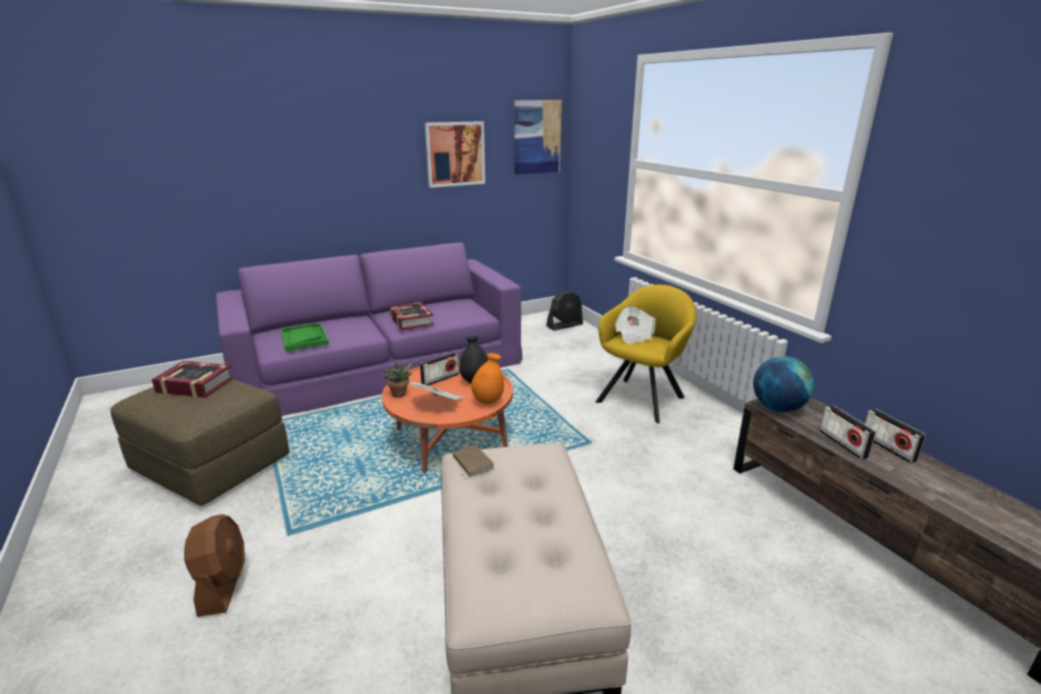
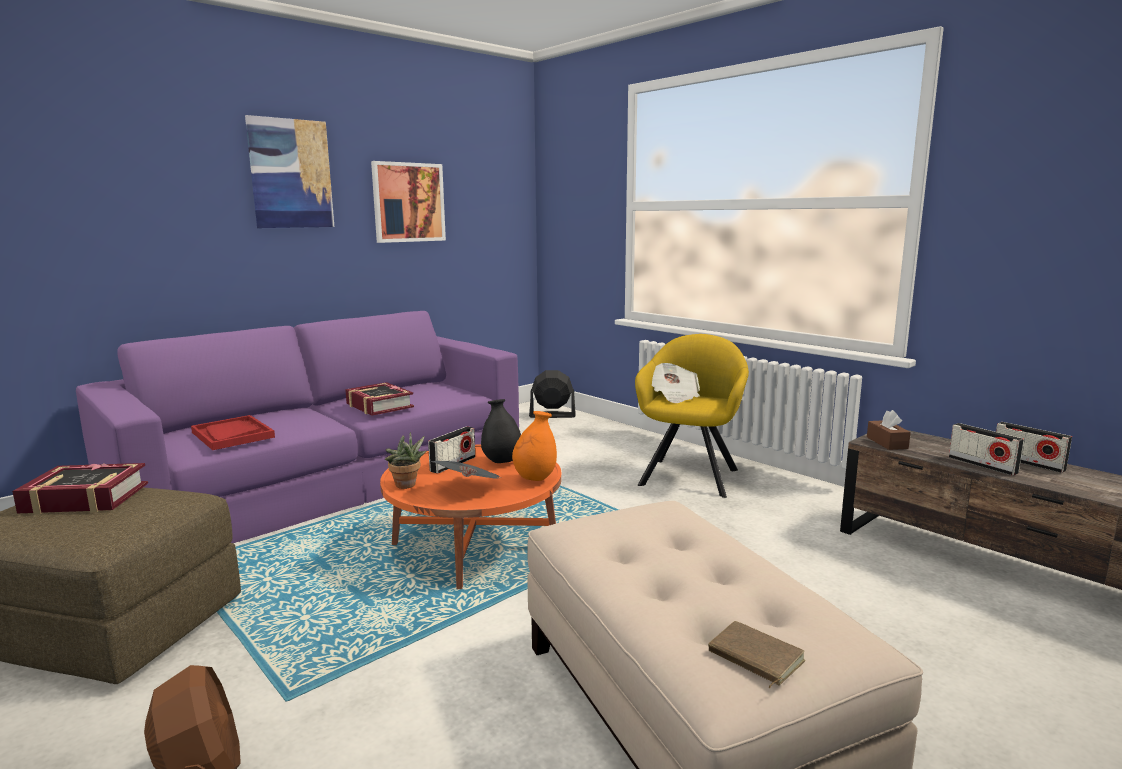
camera: 15 degrees left, 10 degrees down
green tray [280,323,329,351] -> red tray [191,415,275,450]
brown book [452,445,494,476] -> brown book moved to [708,621,806,688]
picture [514,100,562,175] -> picture moved to [245,115,334,228]
black fan [546,291,583,331] -> black fan turned 135 degrees counterclockwise [529,370,576,418]
globe [753,356,814,412] -> brown tissue box [867,410,911,450]

